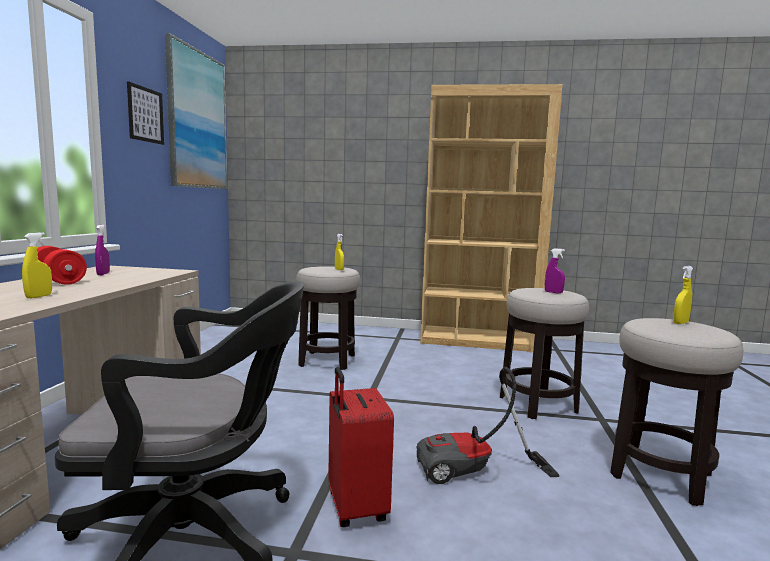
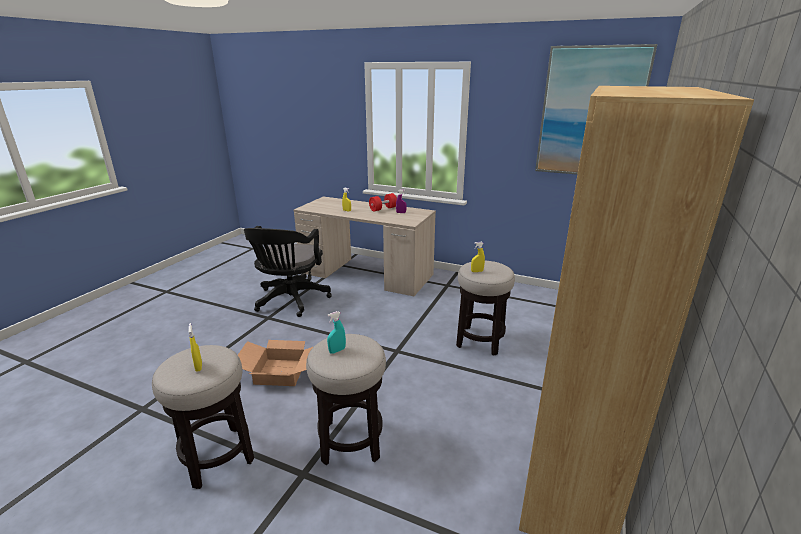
camera: 105 degrees right, 15 degrees up
picture [127,81,164,145] -> none
red suitcase [328,367,394,527] -> none
vacuum cleaner [417,366,559,484] -> cardboard box [238,340,313,386]
purple spray bottle [545,248,565,293] -> turquoise spray bottle [327,311,346,354]

